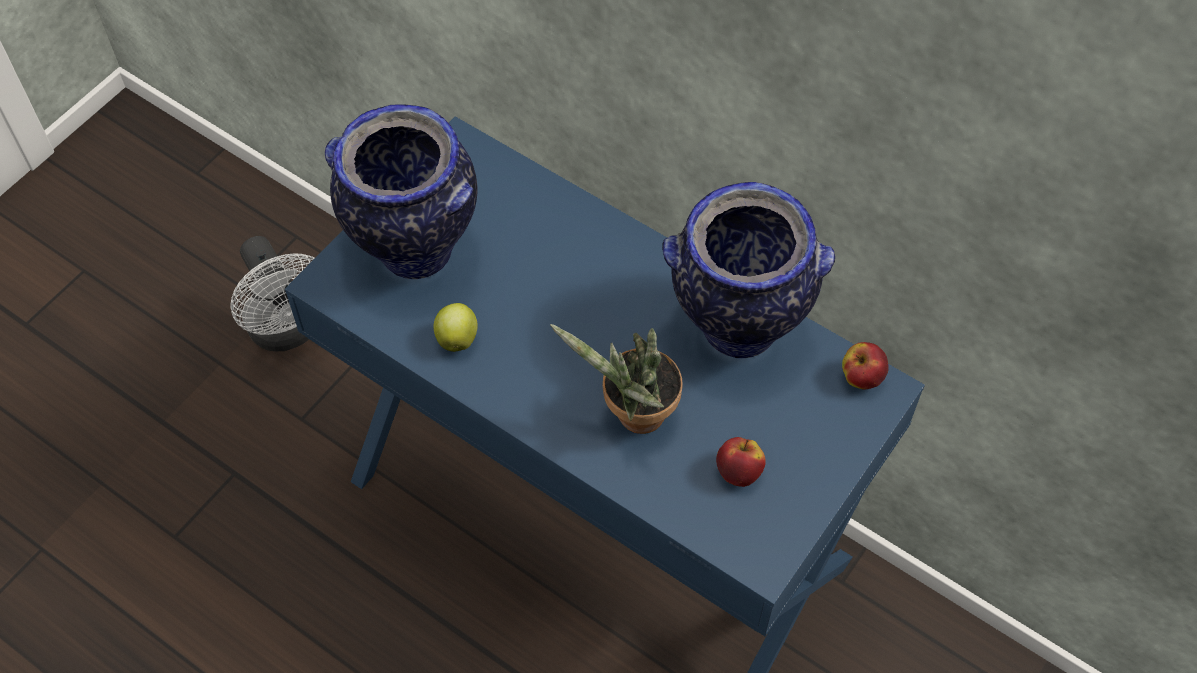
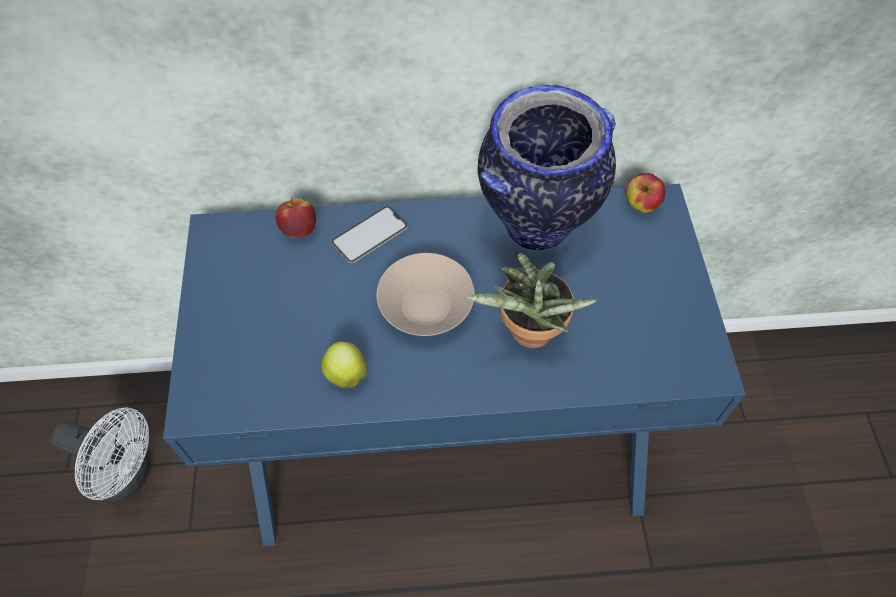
camera: 40 degrees left, 0 degrees up
vase [325,104,477,279] -> none
apple [716,437,766,487] -> apple moved to [276,198,316,238]
none -> phone [332,206,408,263]
none -> beige bowl [376,253,475,336]

